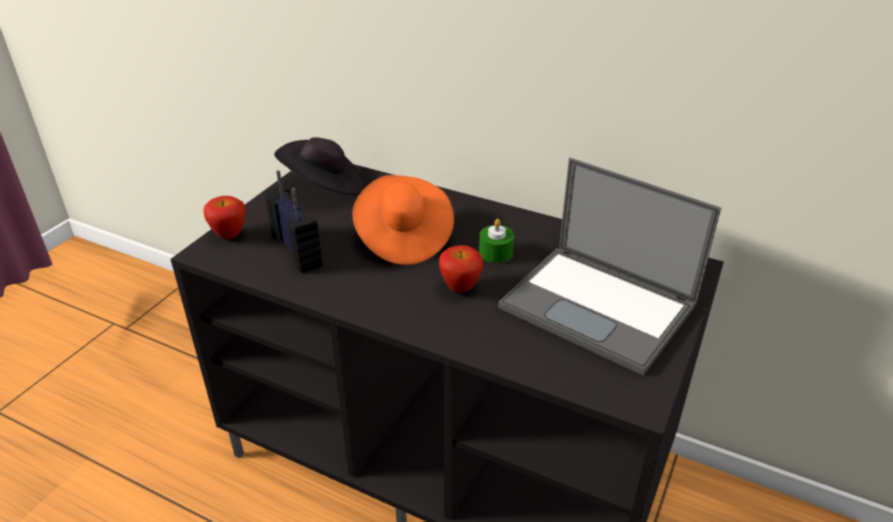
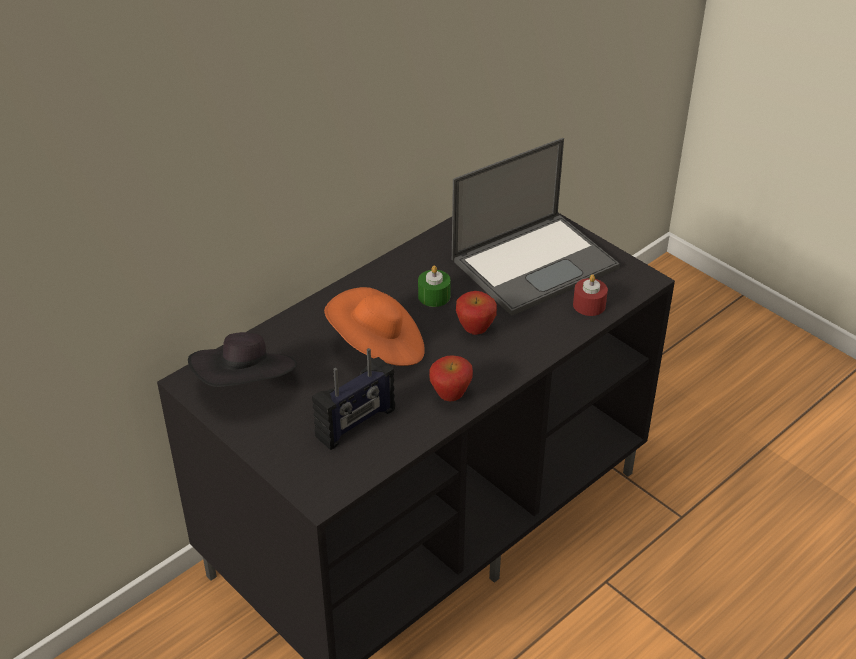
camera: 70 degrees left, 5 degrees up
apple [203,196,246,240] -> apple moved to [429,355,473,401]
radio [265,170,323,273] -> radio turned 150 degrees clockwise [312,348,395,450]
none -> red candle [573,274,608,316]

